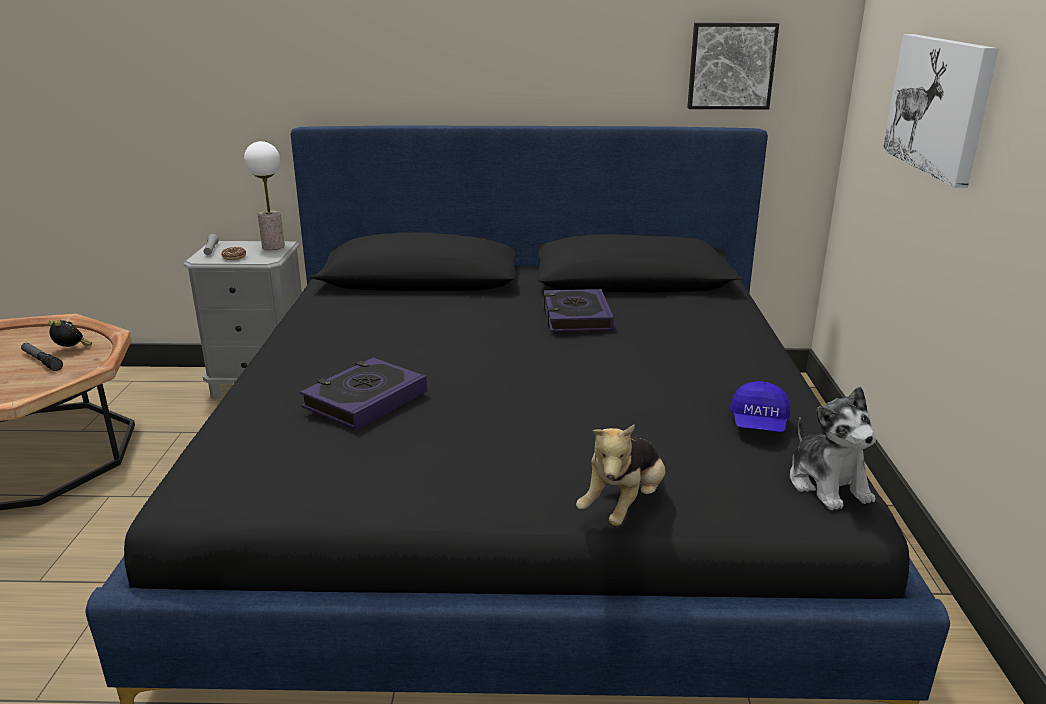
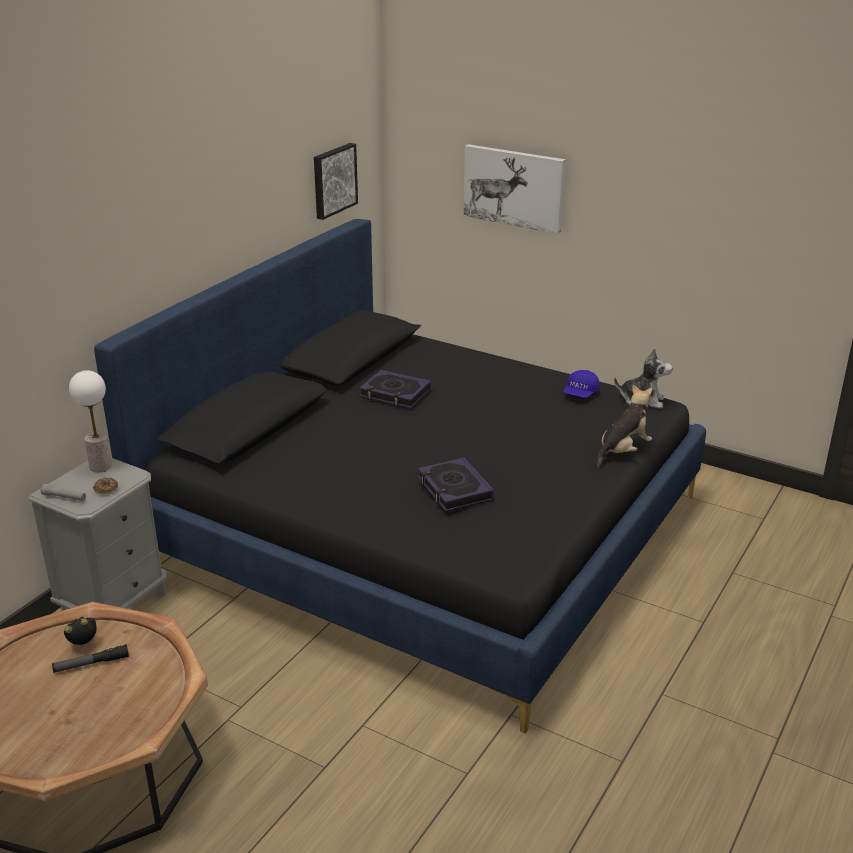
camera: 60 degrees left, 5 degrees up
plush toy [576,424,665,526] -> plush toy turned 105 degrees counterclockwise [597,385,652,468]
blue cap [730,381,790,432] -> blue cap turned 75 degrees clockwise [563,370,600,398]

